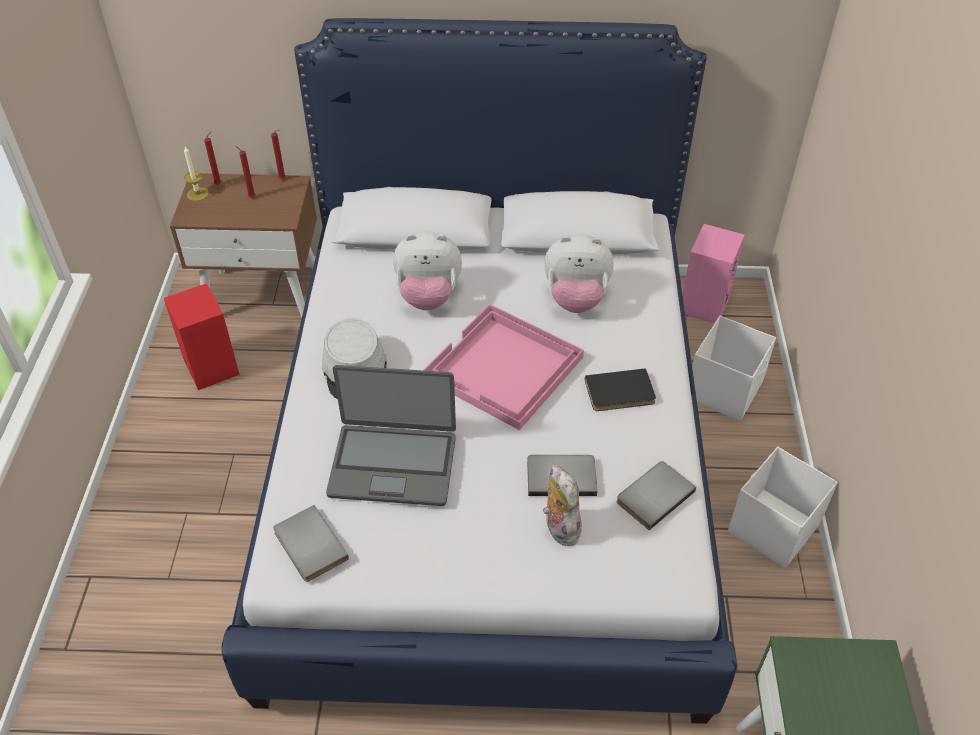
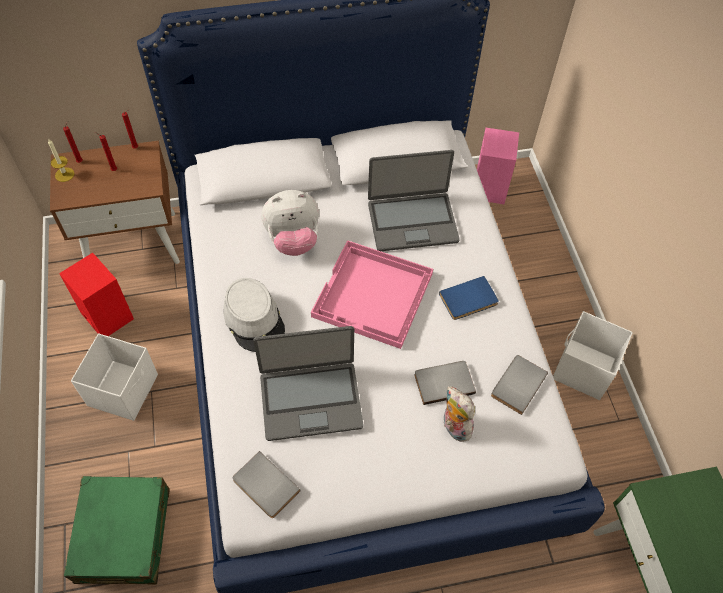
camera: 15 degrees left, 10 degrees up
plush toy [544,234,613,313] -> laptop [368,150,460,251]
black book [585,368,656,411] -> blue book [439,276,499,320]
white storage box [692,316,776,421] -> white storage box moved to [71,333,158,421]
none -> green suitcase [64,476,170,585]

